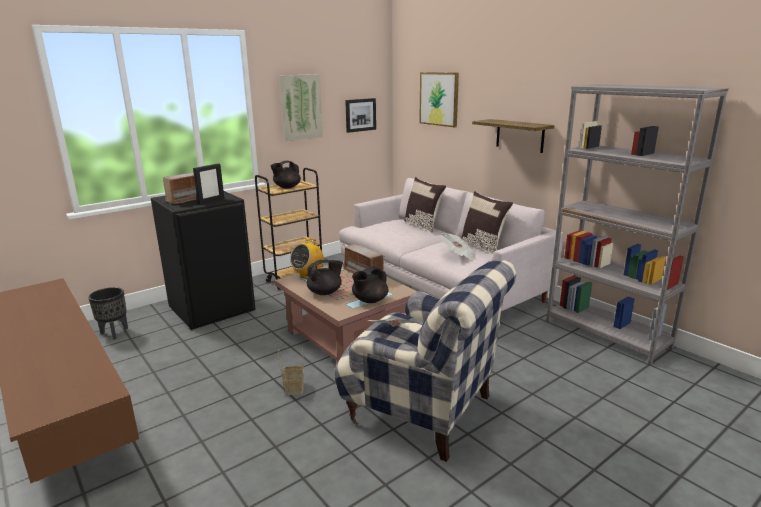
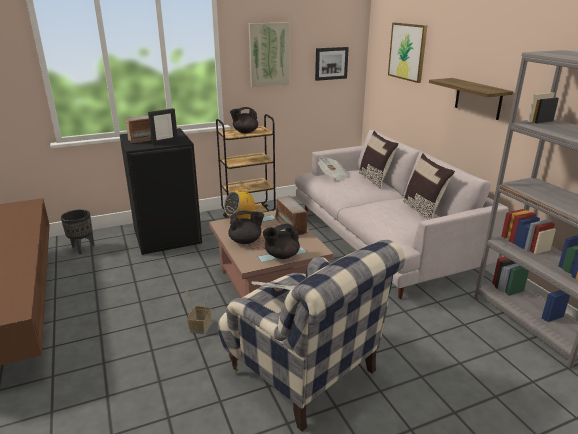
camera: 15 degrees right, 5 degrees up
newspaper [441,233,476,260] -> newspaper moved to [318,157,348,182]

